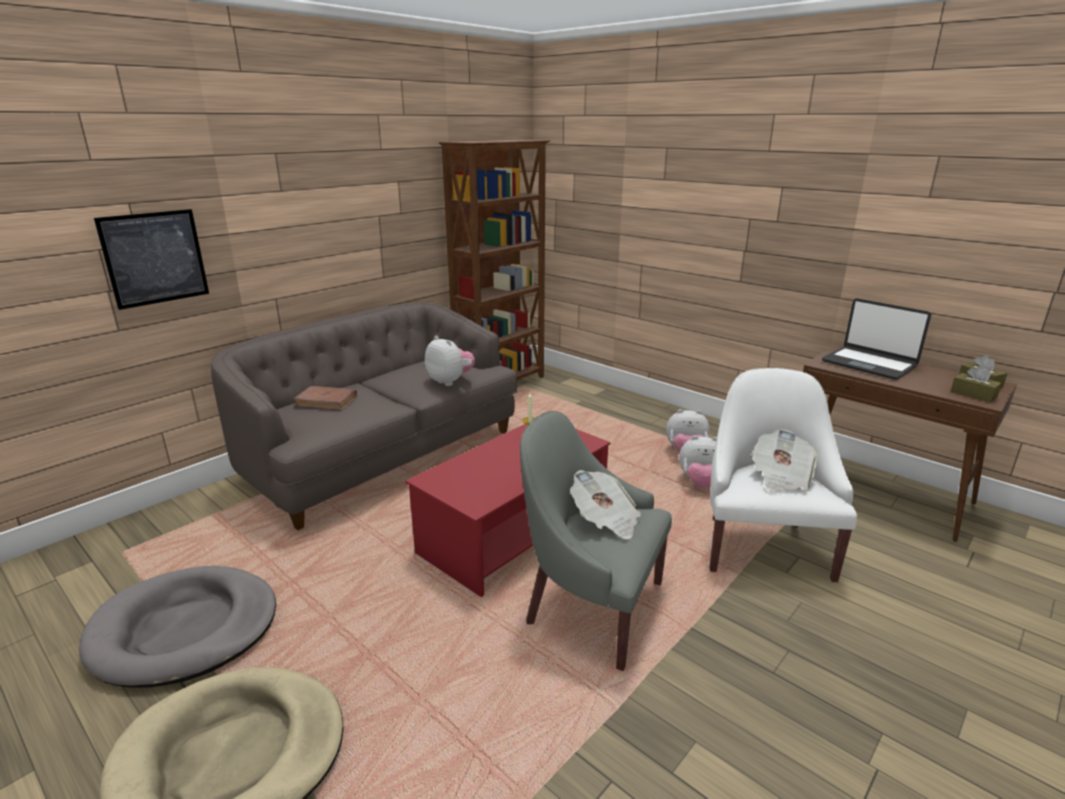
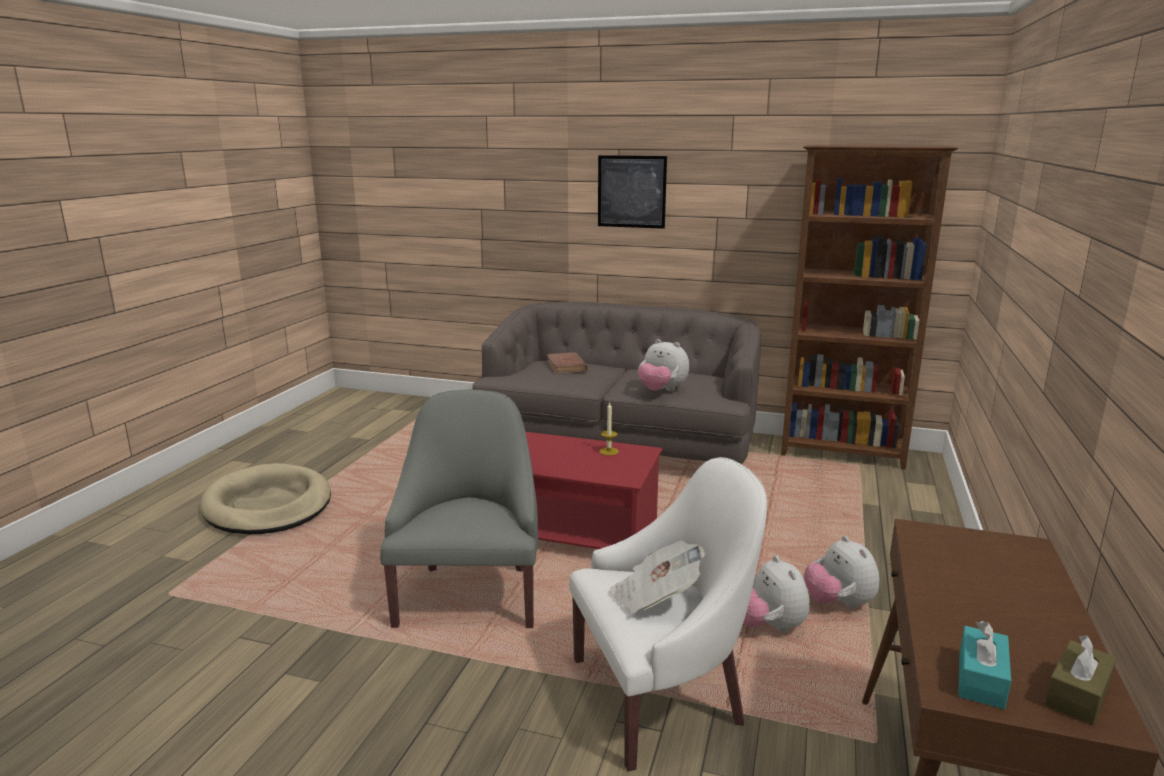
camera: 65 degrees right, 5 degrees down
grey dog bed [79,566,276,687] -> none
picture [94,209,209,310] -> picture moved to [598,155,667,229]
plush toy [425,336,475,386] -> plush toy turned 105 degrees clockwise [638,339,689,391]
newspaper [570,470,641,539] -> none
laptop [822,298,931,380] -> none
brown tissue box [951,366,1002,402] -> turquoise tissue box [958,621,1011,709]

